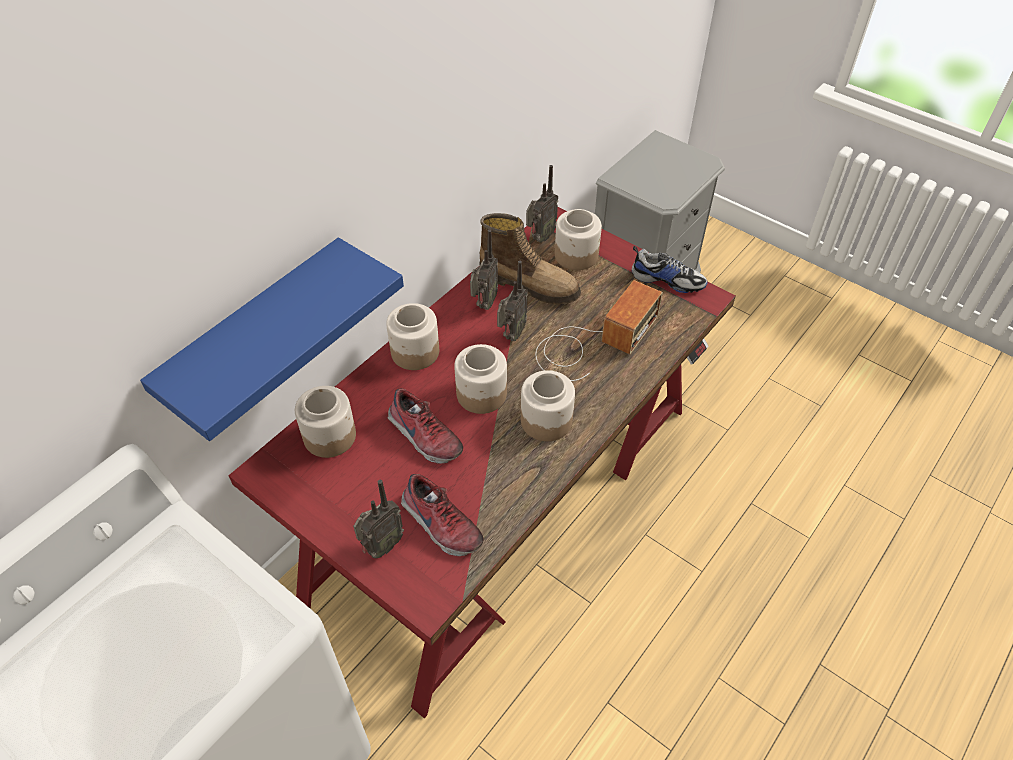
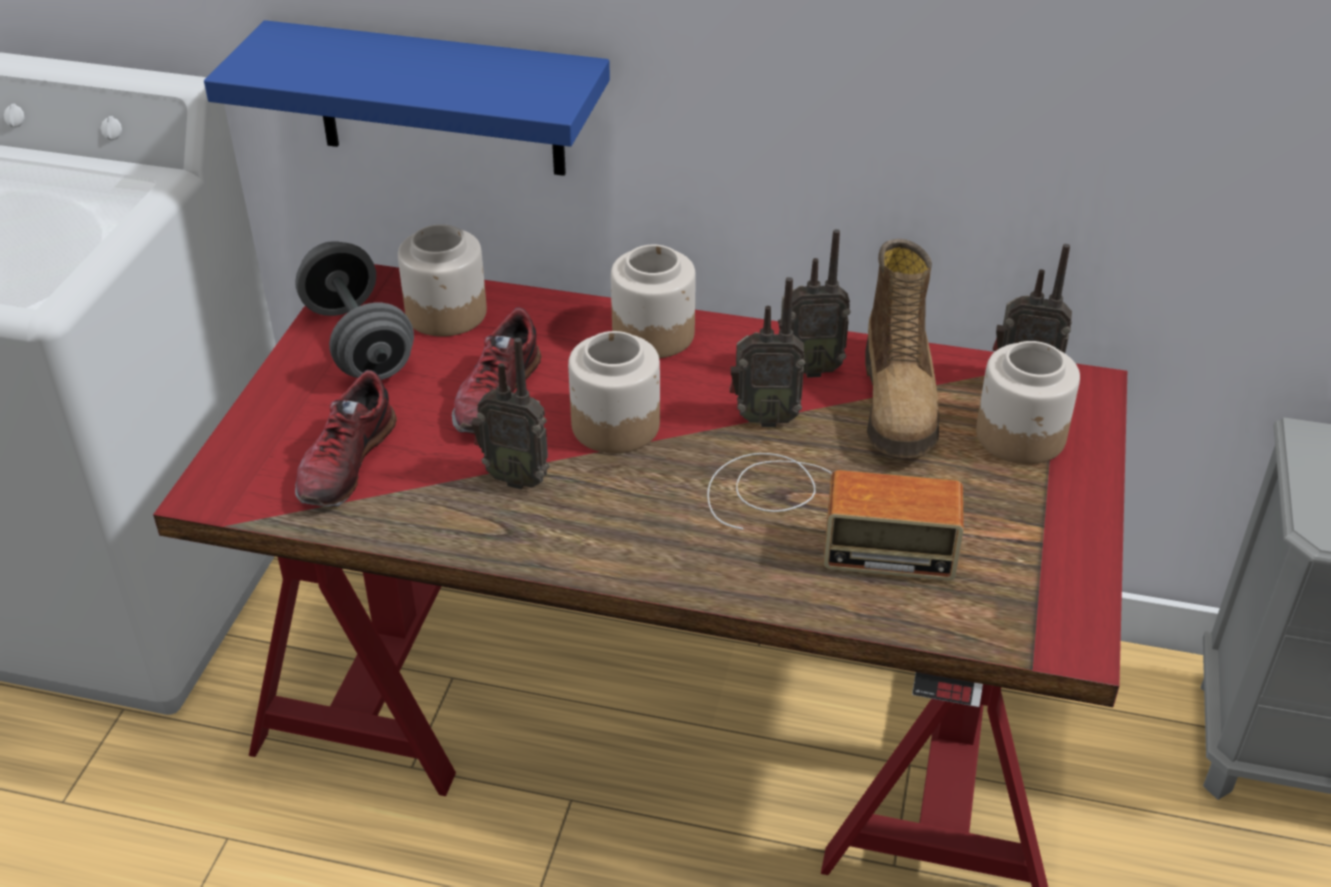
camera: 65 degrees right, 10 degrees down
radio [353,480,404,559] -> radio moved to [472,338,550,490]
jar [521,370,575,441] -> none
shoe [632,246,707,293] -> none
none -> grey dumbbell [295,241,414,380]

